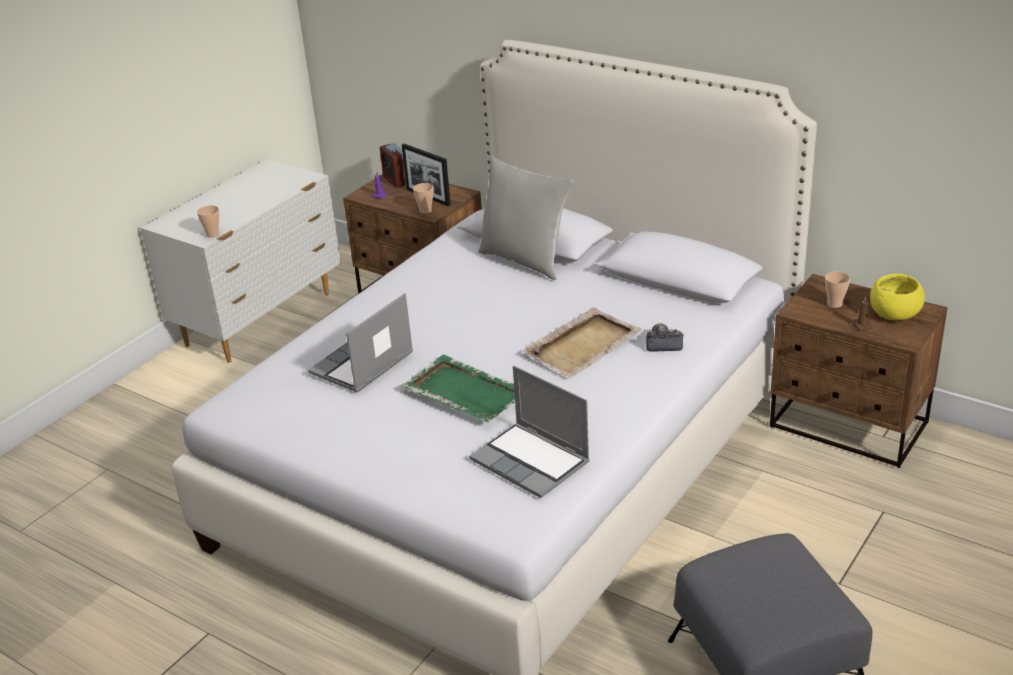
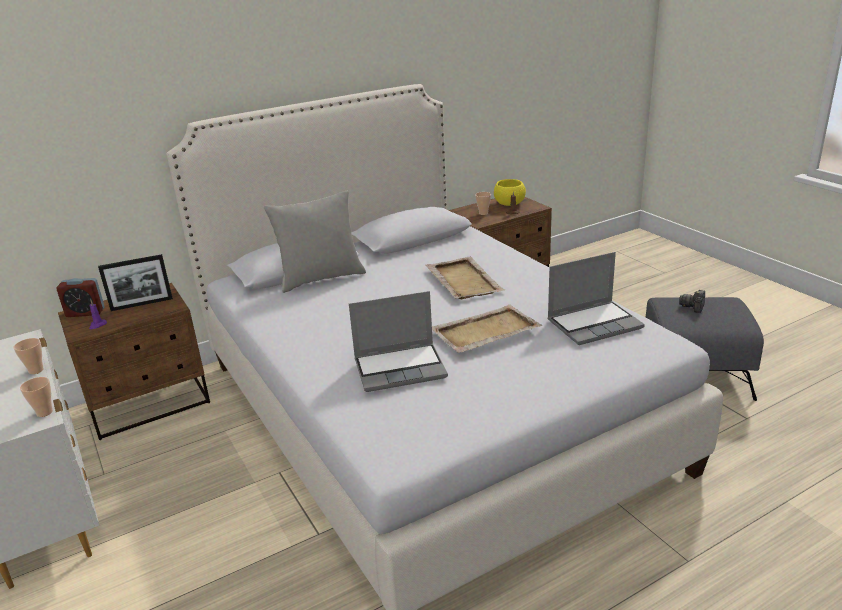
camera: 65 degrees left, 5 degrees down
laptop [308,293,413,393] -> laptop turned 75 degrees counterclockwise [349,291,448,392]
green tray [400,355,515,422] -> beige tray [432,304,542,353]
cup [413,183,434,214] -> cup moved to [13,338,44,374]
camera [646,323,684,351] -> camera moved to [679,290,705,313]

